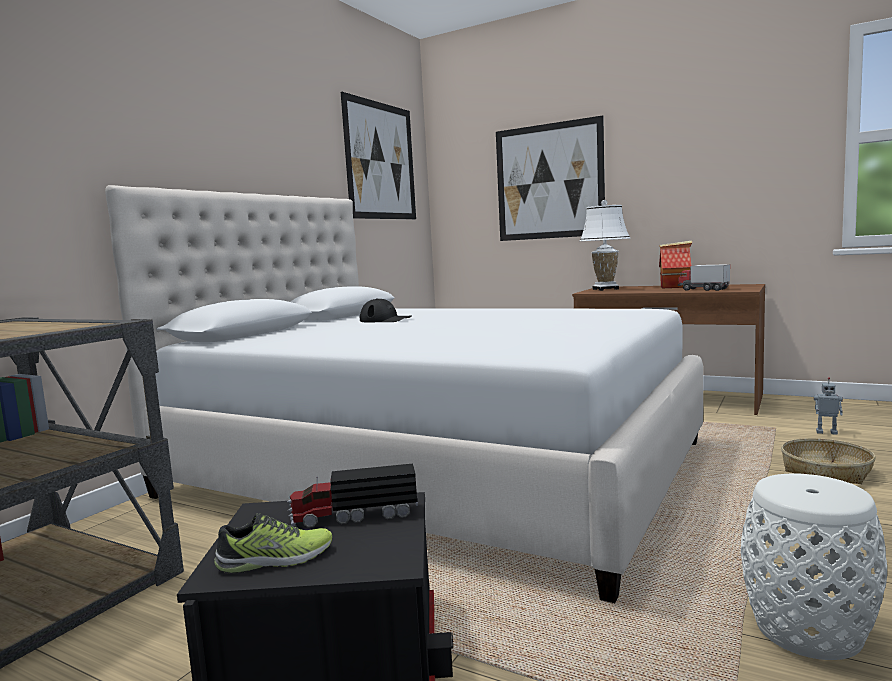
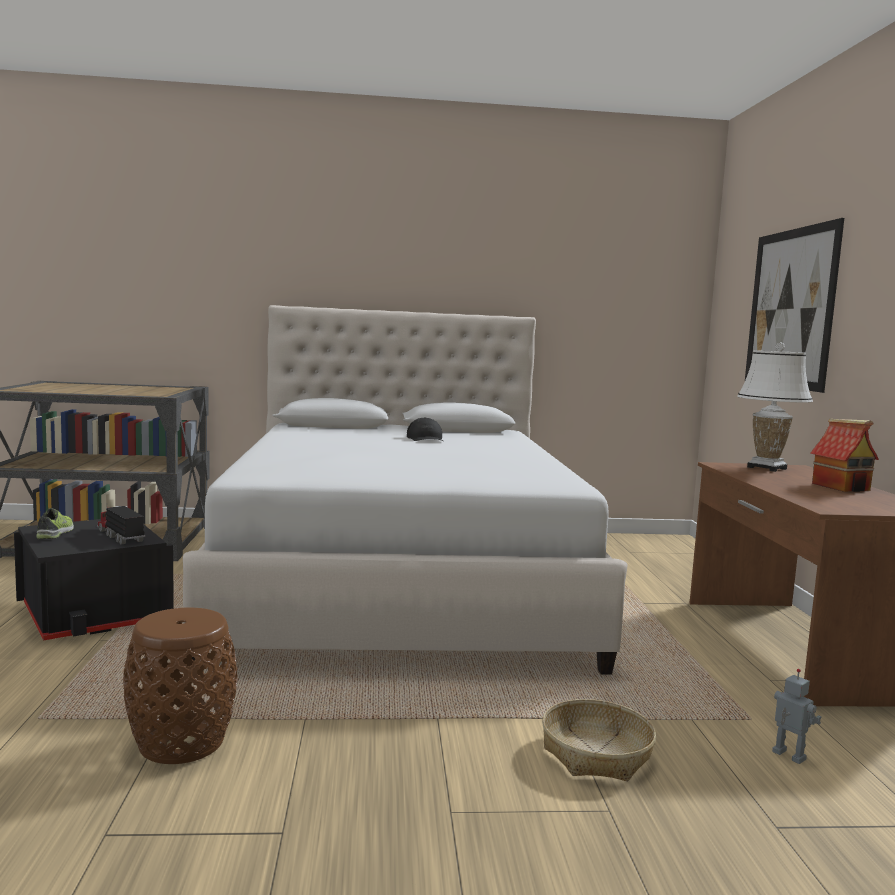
camera: 55 degrees right, 0 degrees up
shoe [214,513,332,574] -> shoe turned 135 degrees counterclockwise [36,508,74,539]
picture [341,92,416,219] -> none
toy truck [678,264,730,291] -> none
white stool [741,473,887,660] -> brown stool [123,607,237,764]
toy robot [814,377,843,435] -> toy robot turned 150 degrees clockwise [772,669,821,764]

